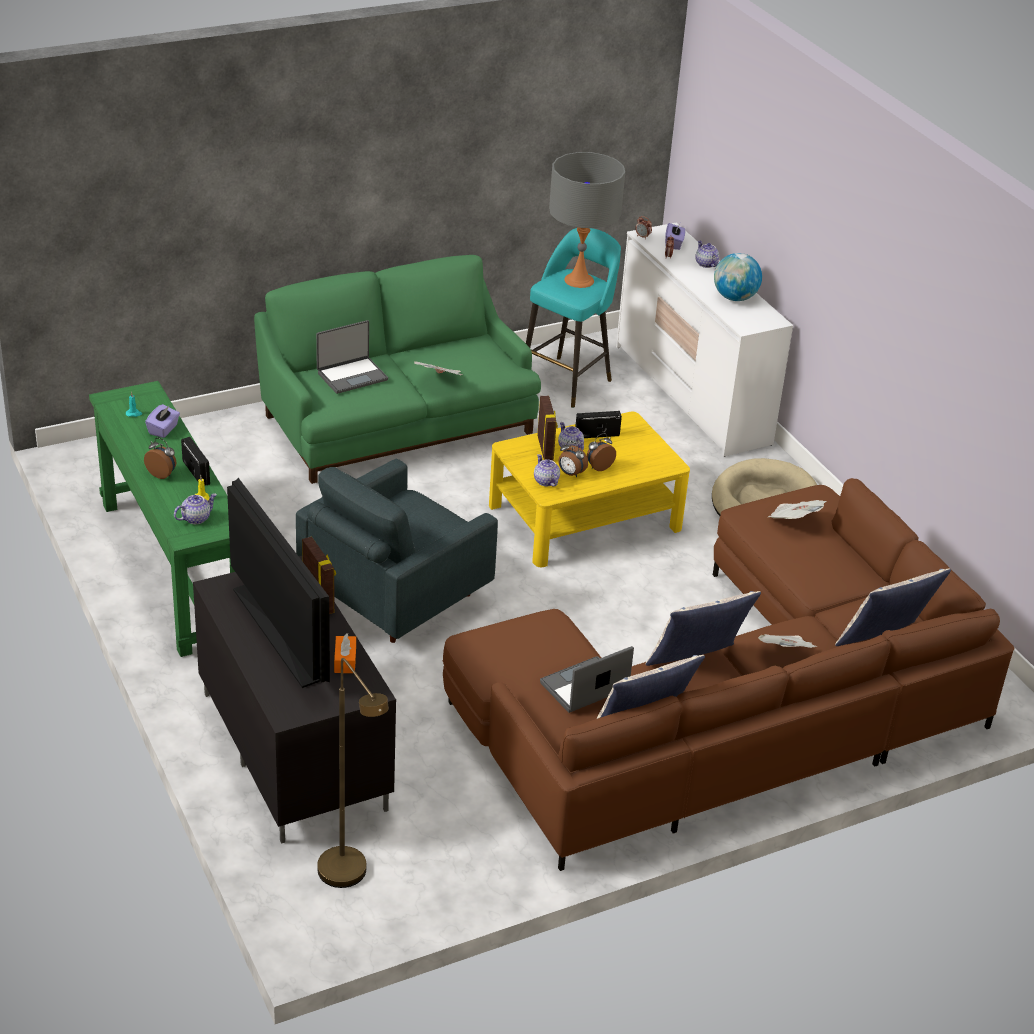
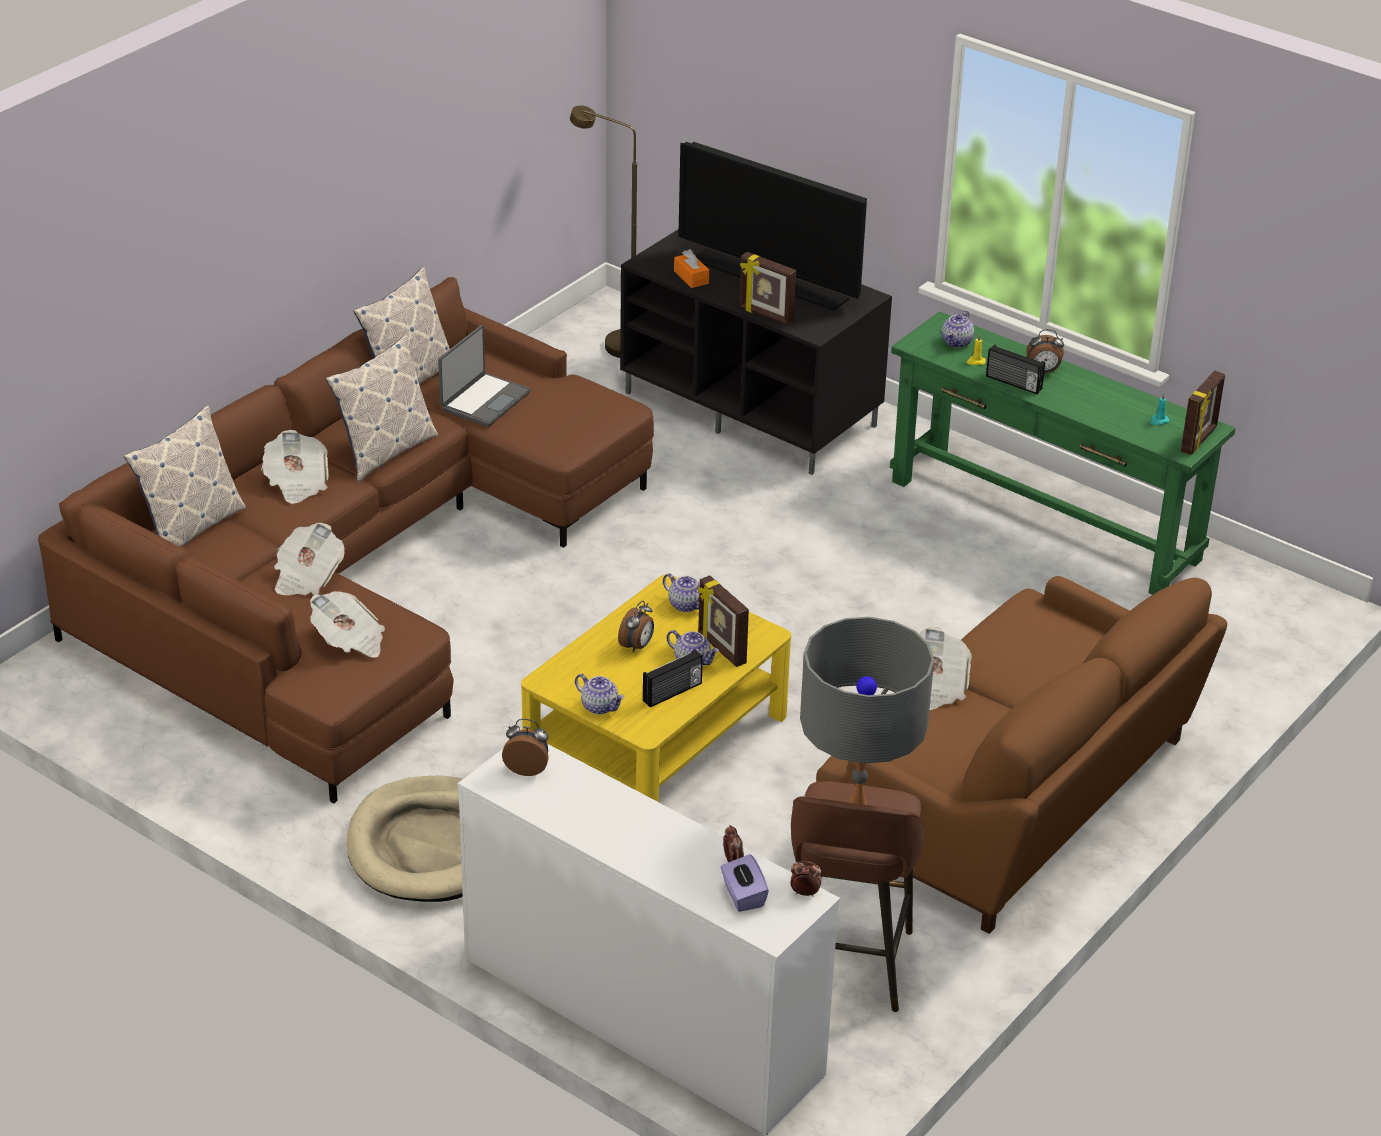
camera: 155 degrees right, 0 degrees up
purple tissue box [145,404,180,438] -> none
green sofa [254,255,541,484] -> brown sofa [816,576,1227,934]
grey armchair [296,459,498,643] -> none
laptop [316,320,388,394] -> none
turquoise stool [526,228,621,408] -> brown stool [791,781,924,1012]
alarm clock [558,441,588,477] -> alarm clock moved to [502,719,548,776]
teapot [695,240,719,268] -> teapot moved to [575,674,625,714]
globe [714,253,762,301] -> none
none -> newspaper [274,523,345,595]
none -> picture frame [1181,370,1225,455]

